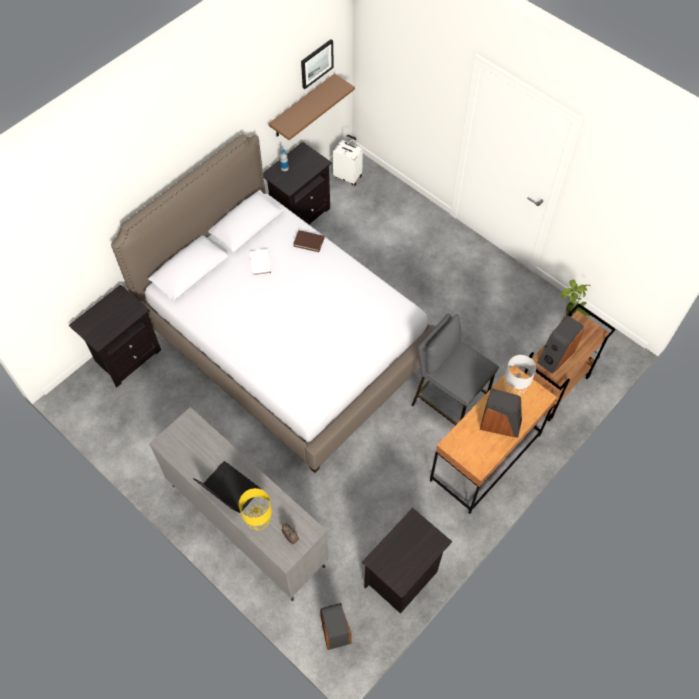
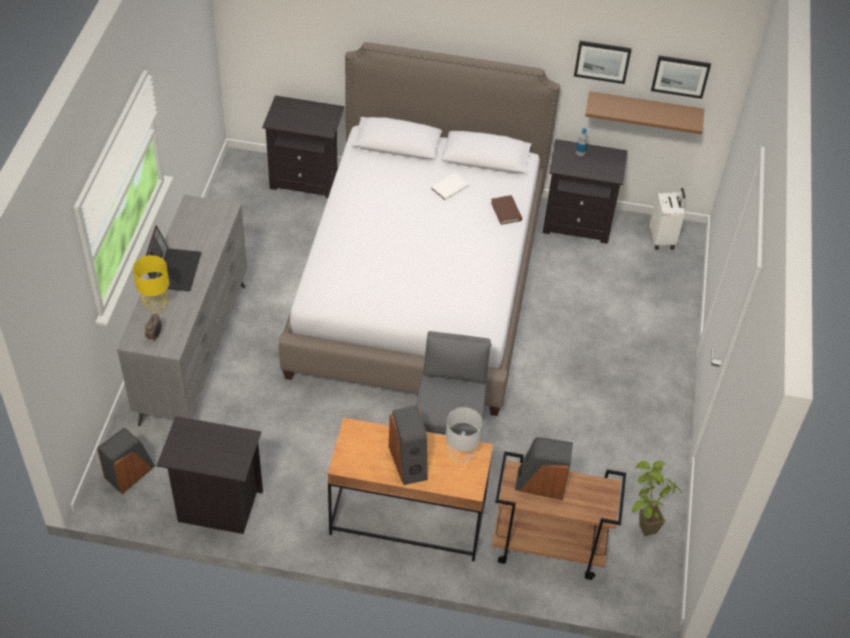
camera: 55 degrees right, 10 degrees down
none -> picture [574,41,632,84]

